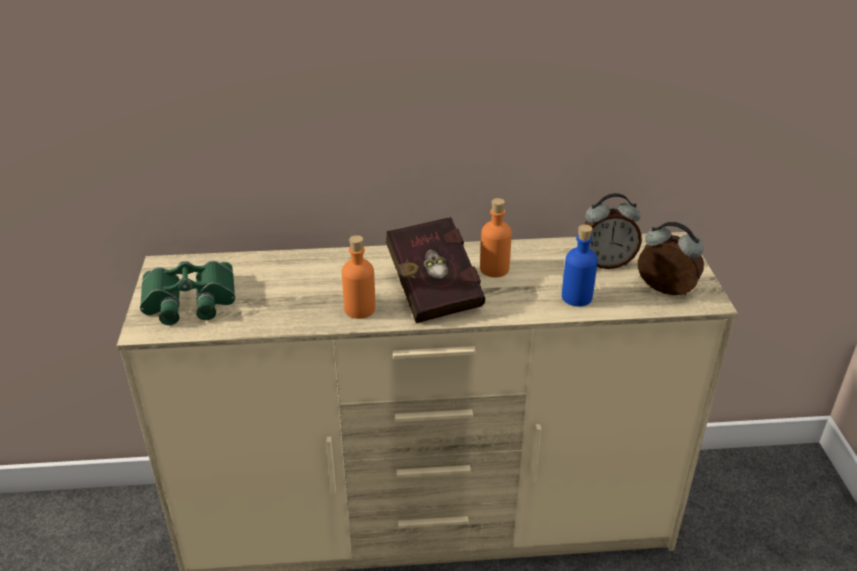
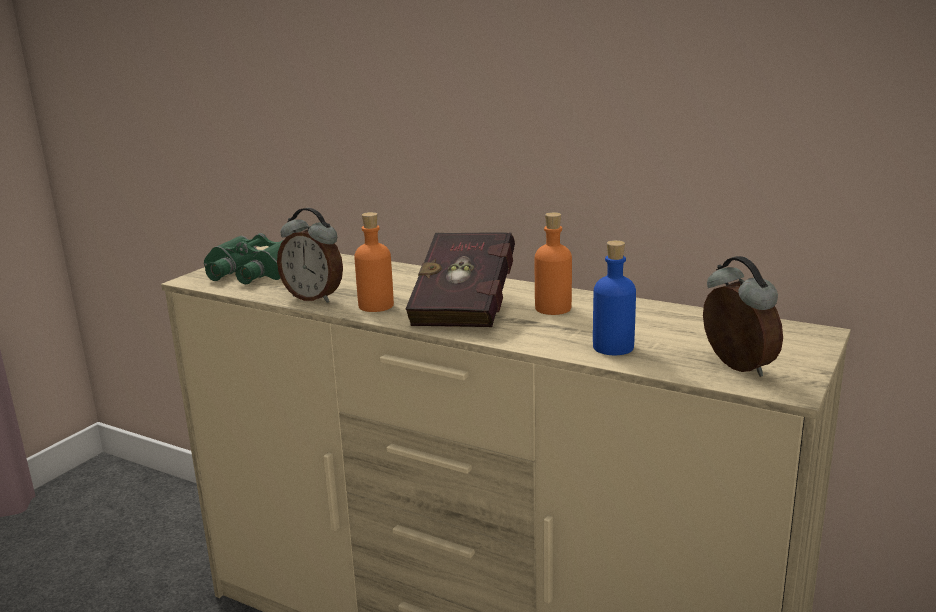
camera: 35 degrees right, 15 degrees down
alarm clock [585,193,642,269] -> alarm clock moved to [277,208,343,303]

